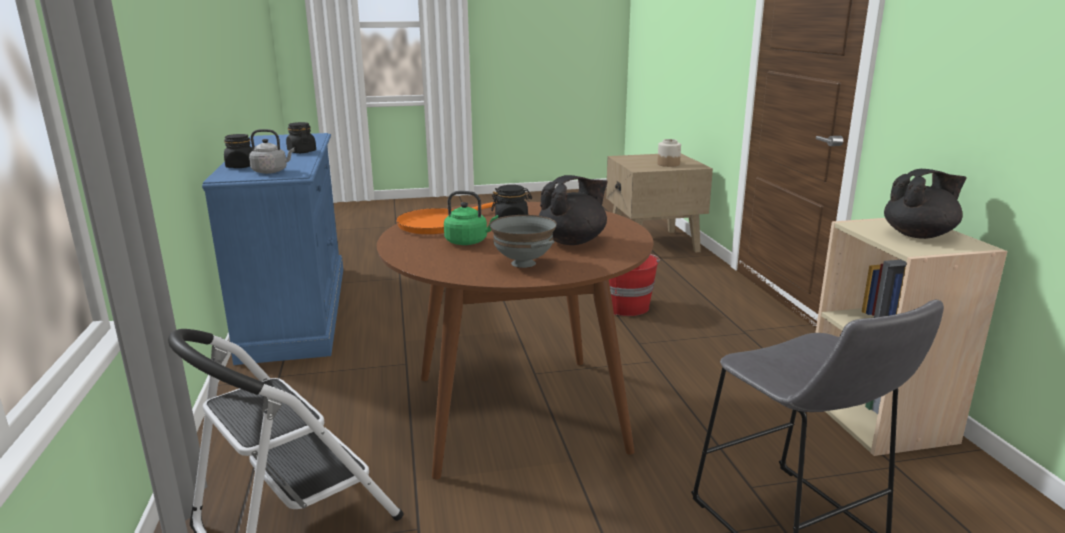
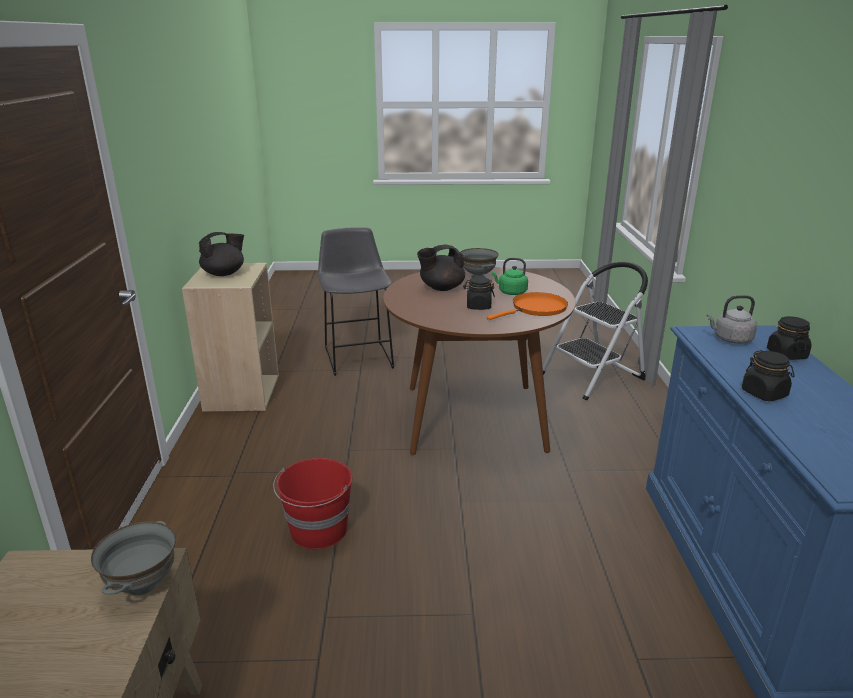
camera: 170 degrees left, 5 degrees up
jar [657,139,681,167] -> none
black teapot [884,169,967,239] -> black teapot turned 150 degrees clockwise [199,232,244,276]
none -> grey bowl [91,521,176,595]

